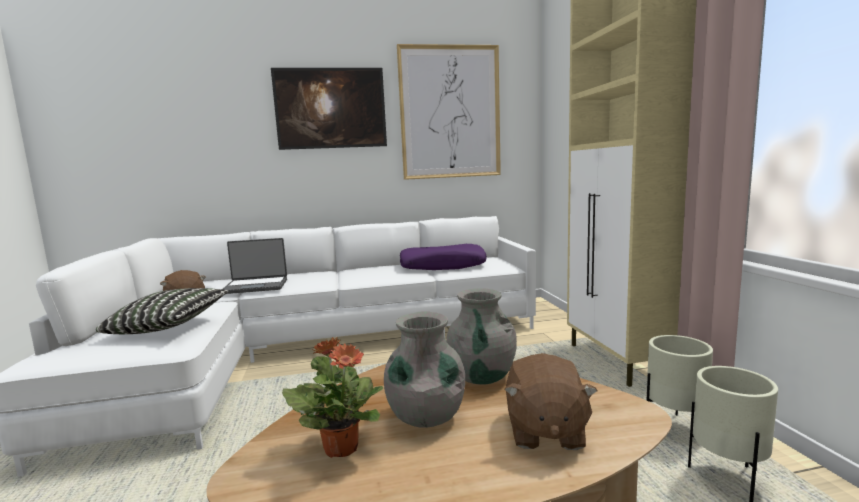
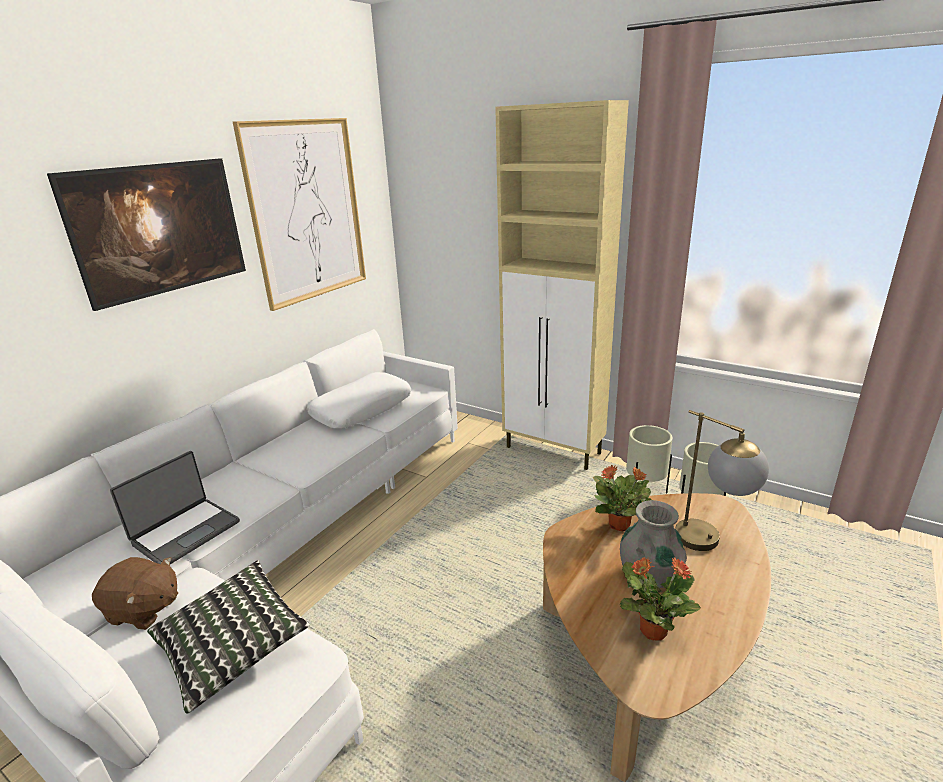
camera: 45 degrees left, 15 degrees up
purple pillow [400,244,487,270] -> white pillow [307,372,411,428]
grey vase [446,288,517,385] -> potted plant [593,465,652,531]
brown plush toy [504,353,598,450] -> table lamp [675,410,769,551]

